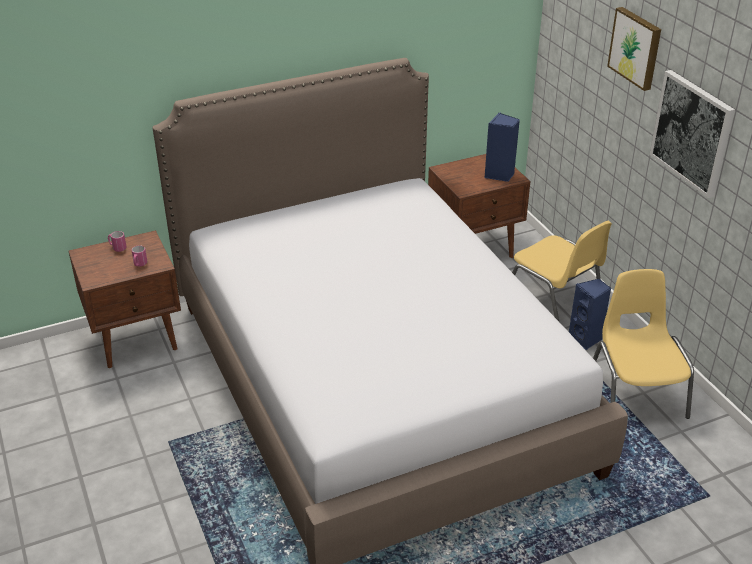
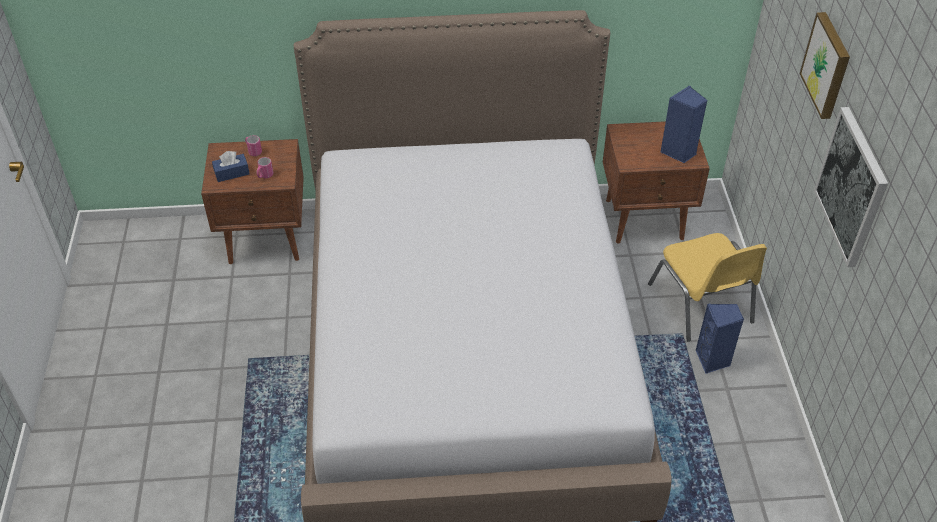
camera: 20 degrees right, 10 degrees up
yellow chair [593,269,694,419] -> none
none -> blue tissue box [212,151,250,182]

